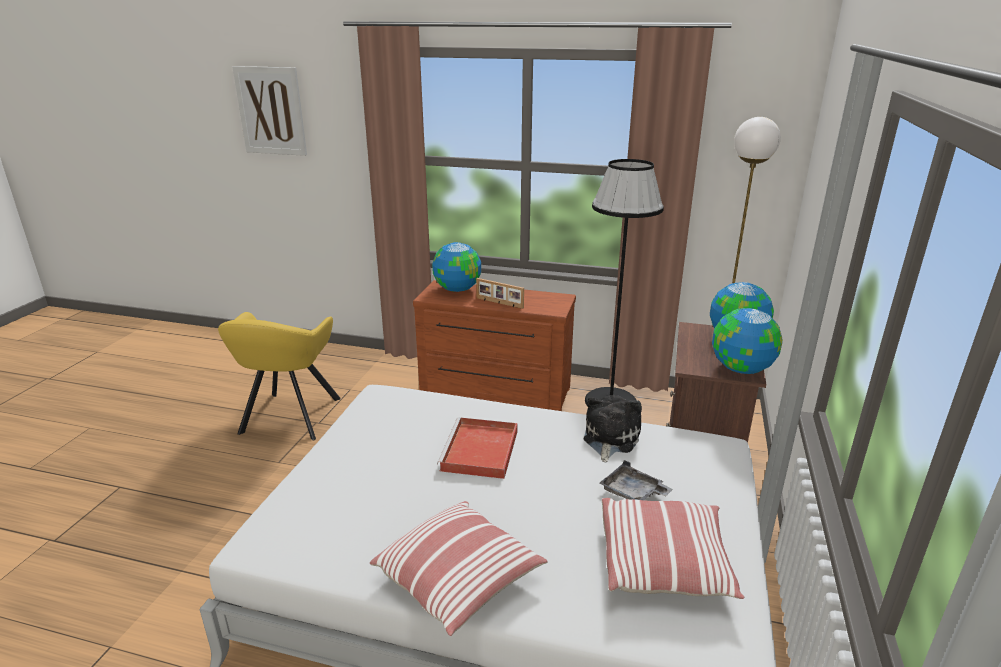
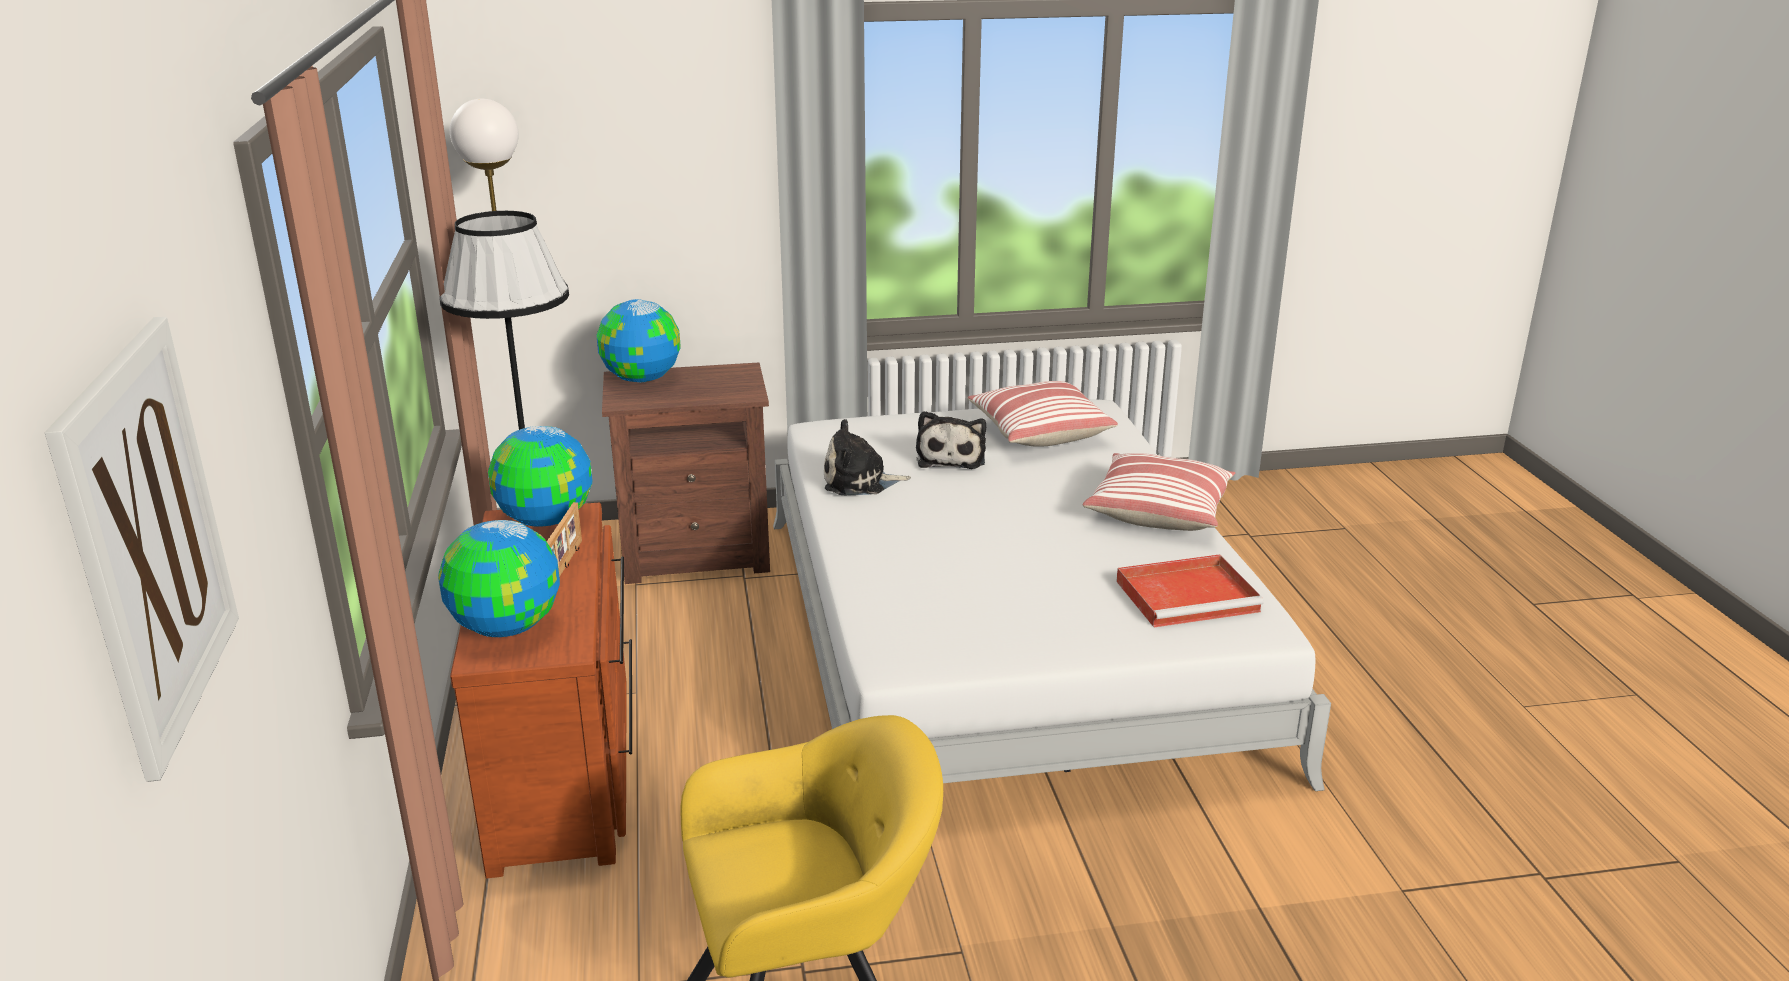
camera: 115 degrees left, 0 degrees up
red tray [437,417,518,479] -> red tray moved to [1116,554,1264,627]
grey tray [600,460,673,500] -> plush toy [916,411,986,469]
globe [712,308,783,374] -> globe moved to [488,426,592,527]

